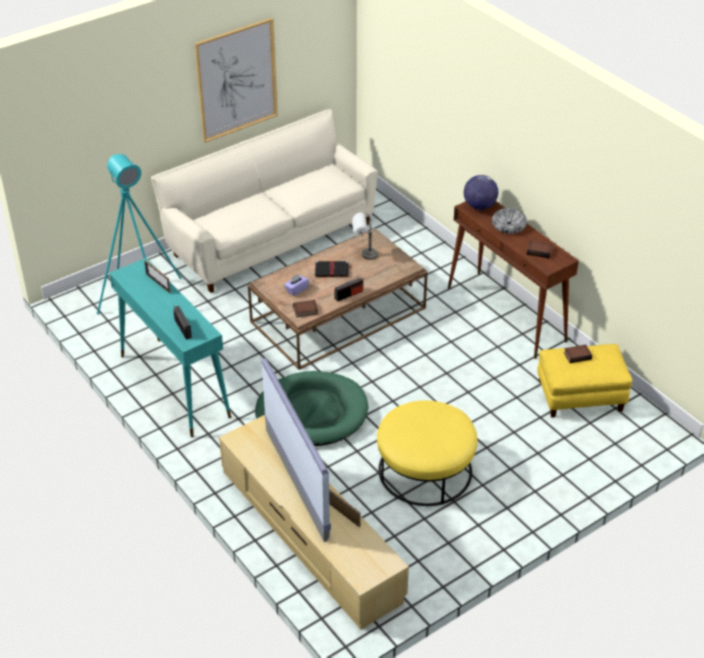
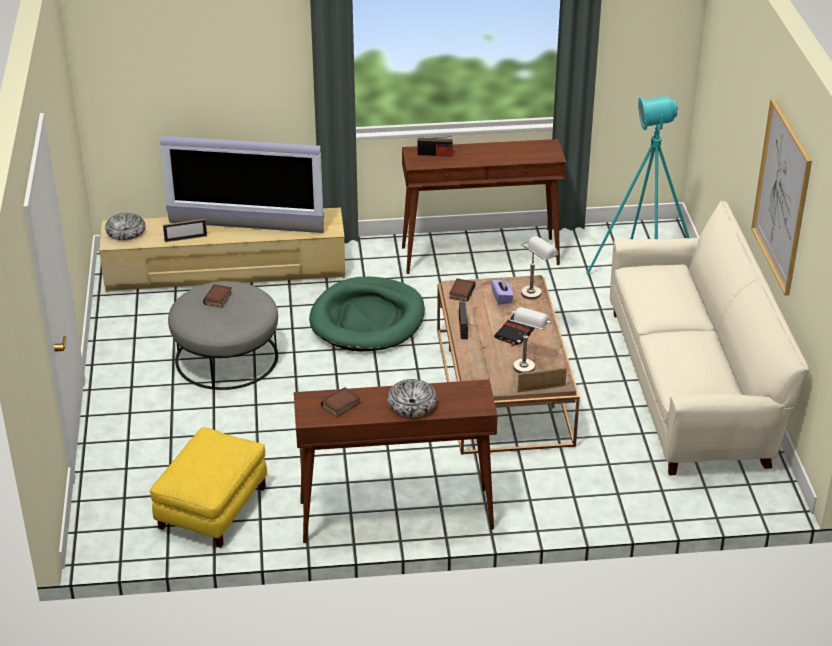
camera: 120 degrees right, 5 degrees down
turquoise console table [109,258,231,437] -> brown console table [402,139,566,274]
picture frame [144,260,171,293] -> picture frame moved to [518,367,567,392]
yellow ottoman [377,400,477,506] -> grey ottoman [168,281,278,390]
globe [464,175,498,210] -> none
book [564,345,592,363] -> book moved to [203,284,232,308]
none -> bowl [105,213,145,241]
none -> grey table lamp [521,236,558,300]

